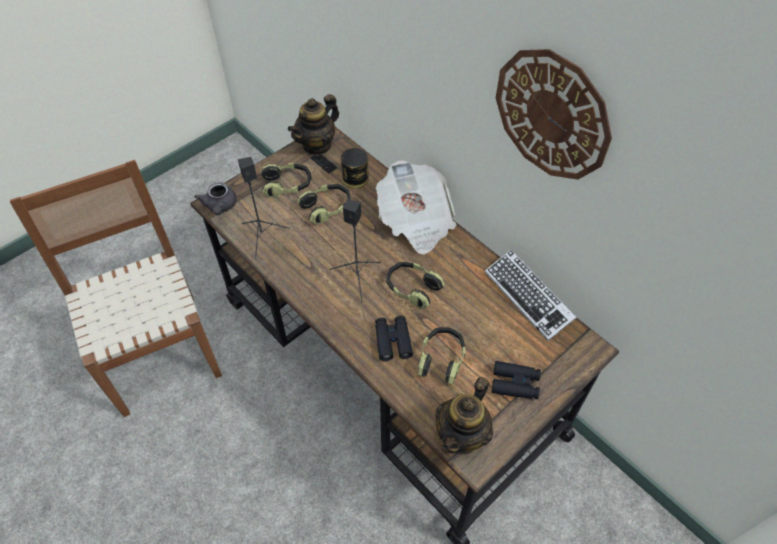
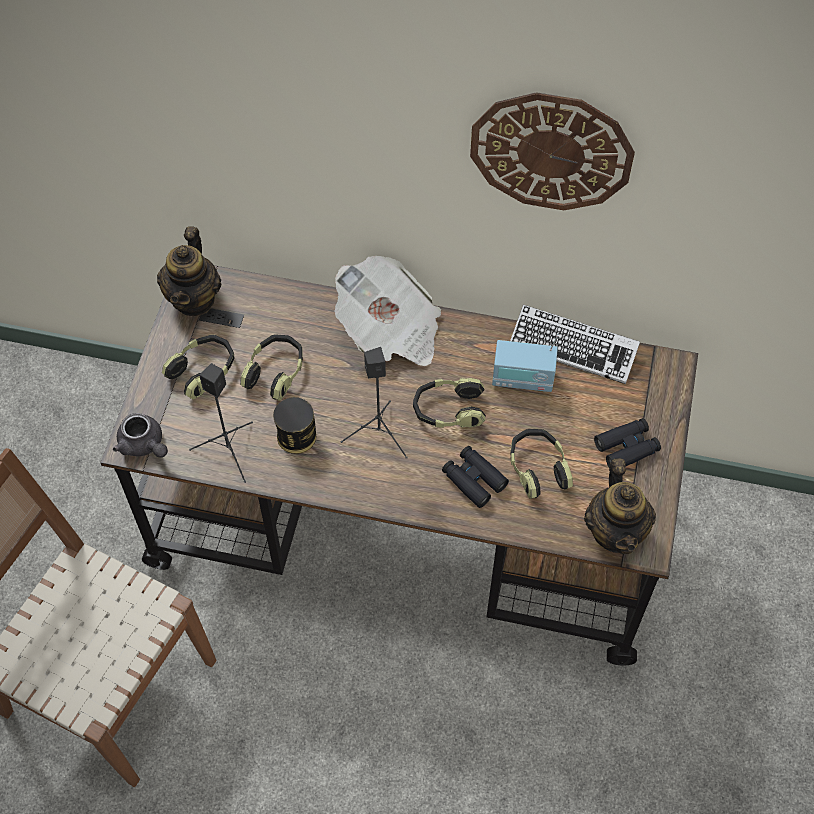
camera: 35 degrees left, 5 degrees up
can [341,148,369,189] -> can moved to [273,397,316,454]
none -> radio [492,334,559,392]

